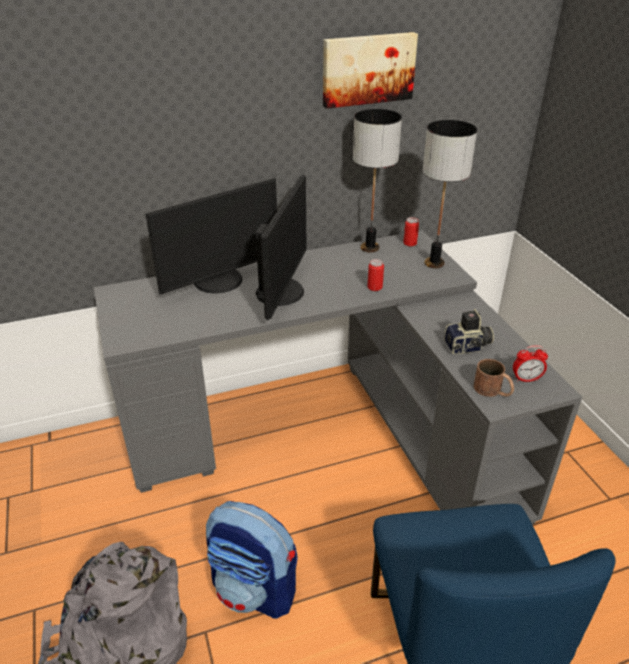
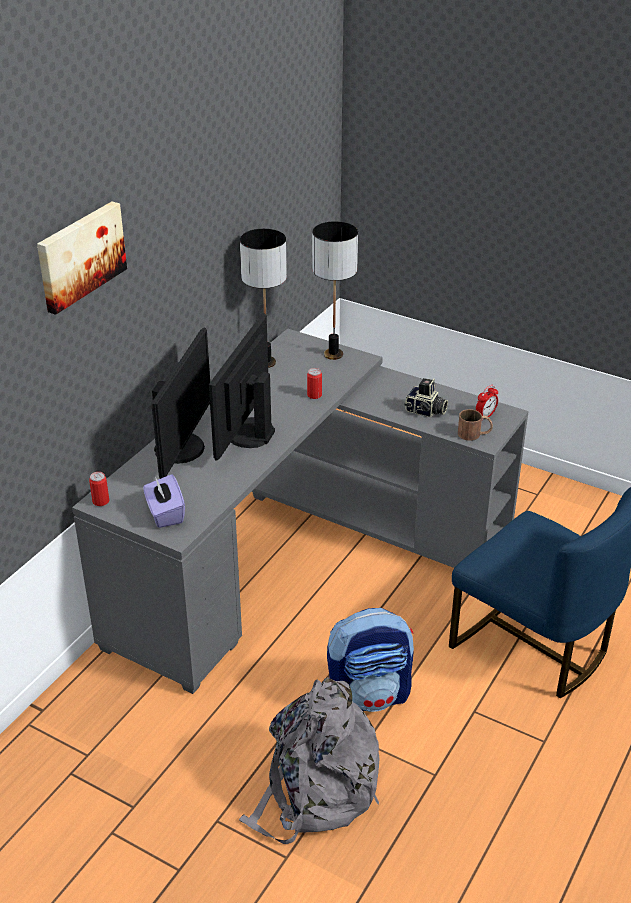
camera: 40 degrees left, 0 degrees up
monitor [256,174,307,320] -> monitor turned 135 degrees counterclockwise [209,313,275,461]
picture [323,32,418,109] -> picture moved to [37,201,127,315]
can [403,217,419,246] -> can moved to [89,472,109,506]
camera [444,309,494,354] -> camera turned 75 degrees clockwise [404,378,448,417]
none -> purple tissue box [143,474,185,528]

